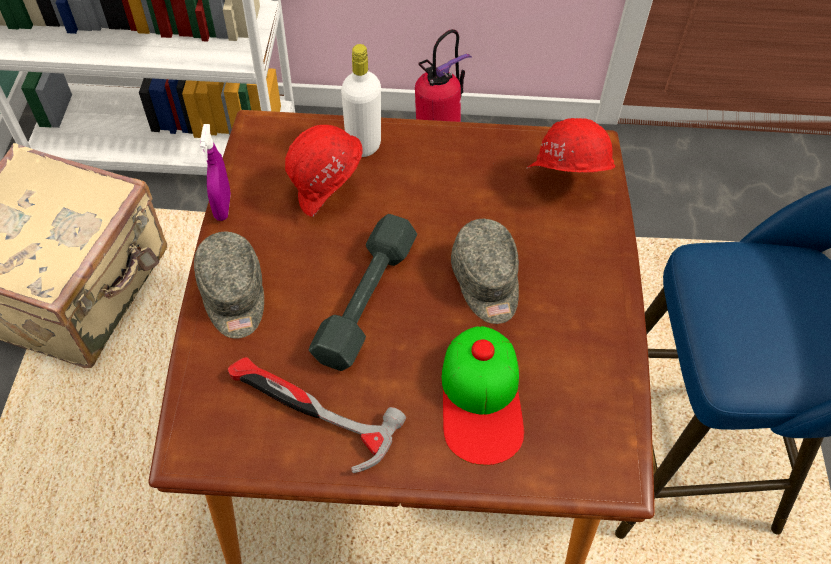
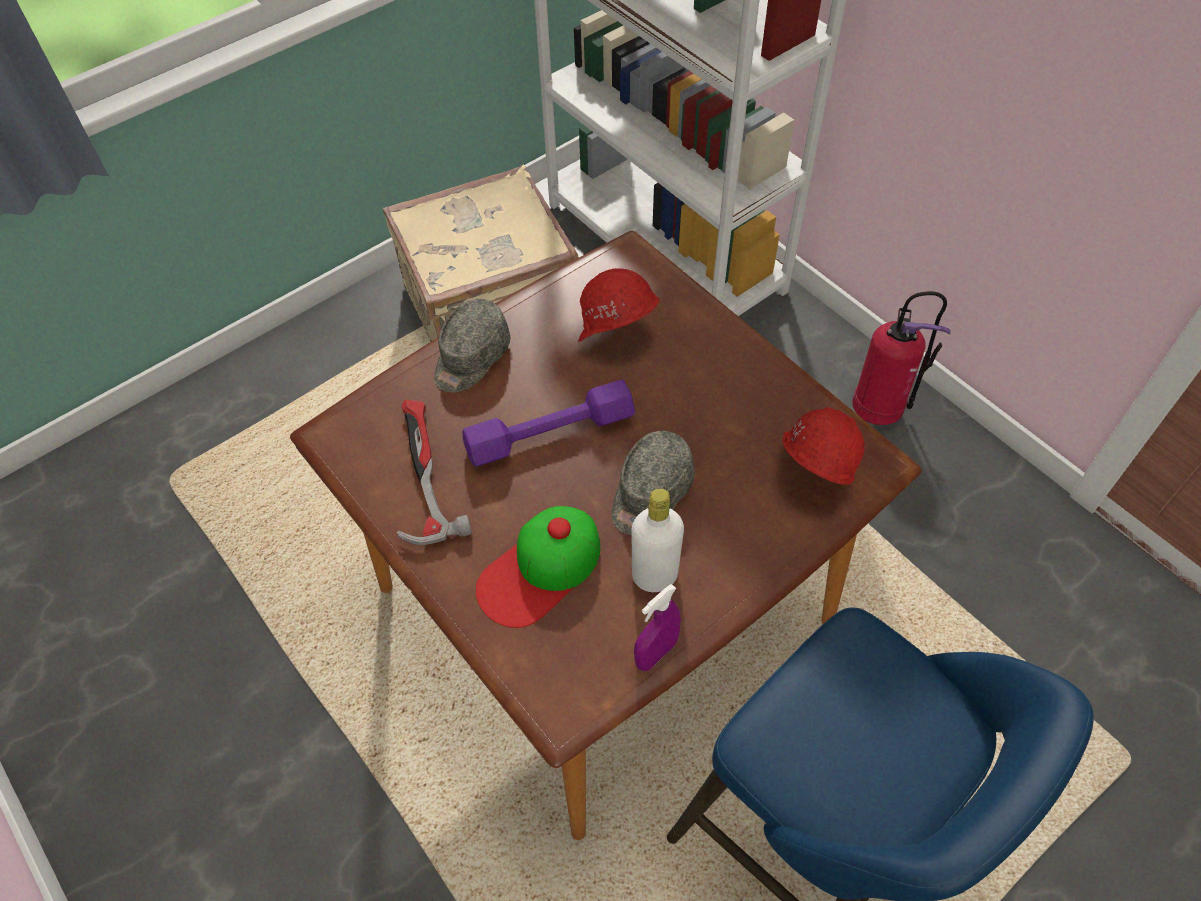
camera: 50 degrees right, 0 degrees up
purple spray bottle [200,124,231,221] -> purple spray bottle moved to [634,584,681,671]
grey dumbbell [309,214,417,371] -> purple dumbbell [462,380,635,467]
white bottle [341,44,381,157] -> white bottle moved to [631,488,684,592]

